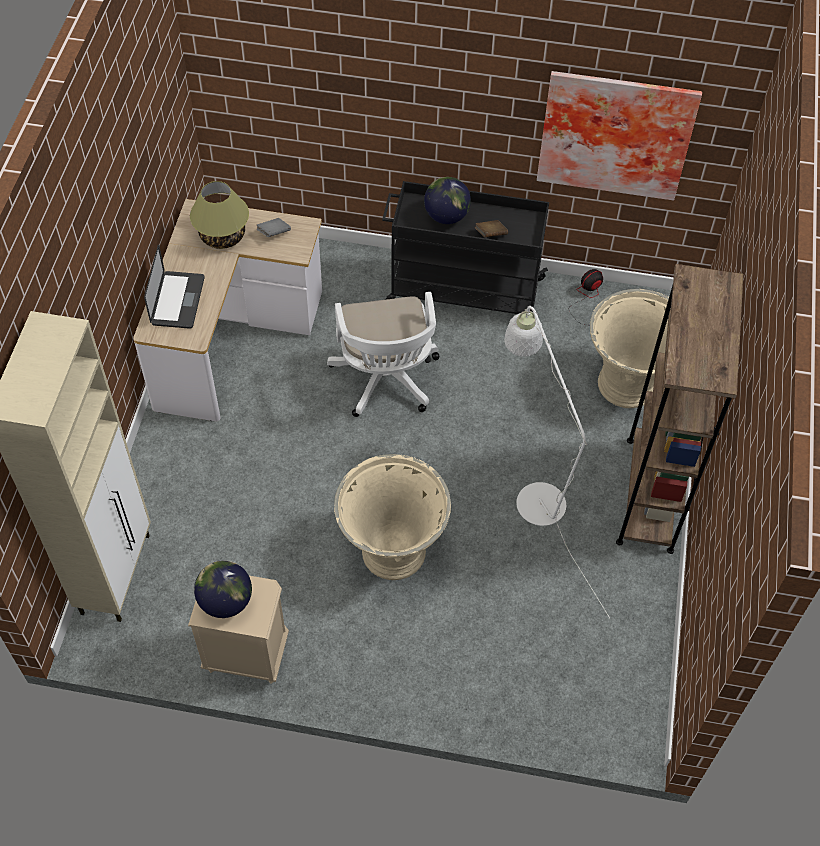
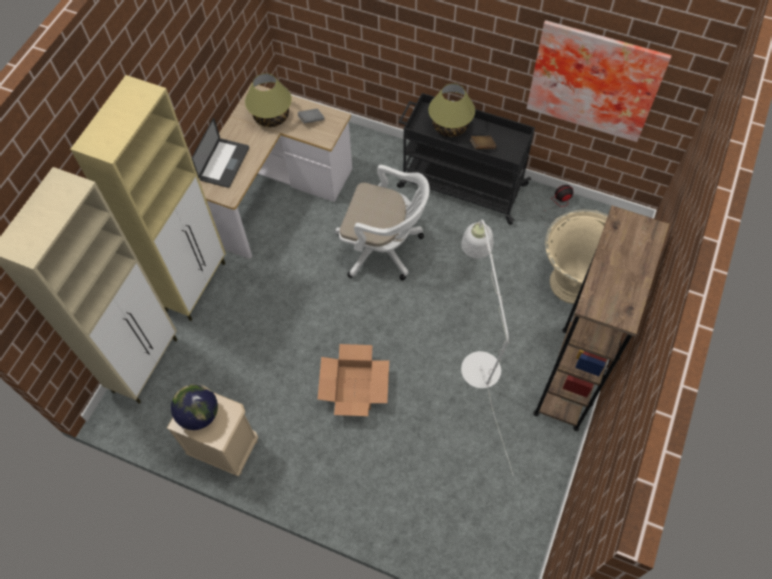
camera: 15 degrees right, 5 degrees up
white office chair [327,292,440,417] -> white office chair turned 75 degrees counterclockwise [335,165,430,281]
beige planter [334,454,451,580] -> cardboard box [318,344,389,416]
globe [424,177,471,224] -> table lamp [429,83,475,137]
none -> beige cabinet [70,75,226,321]

